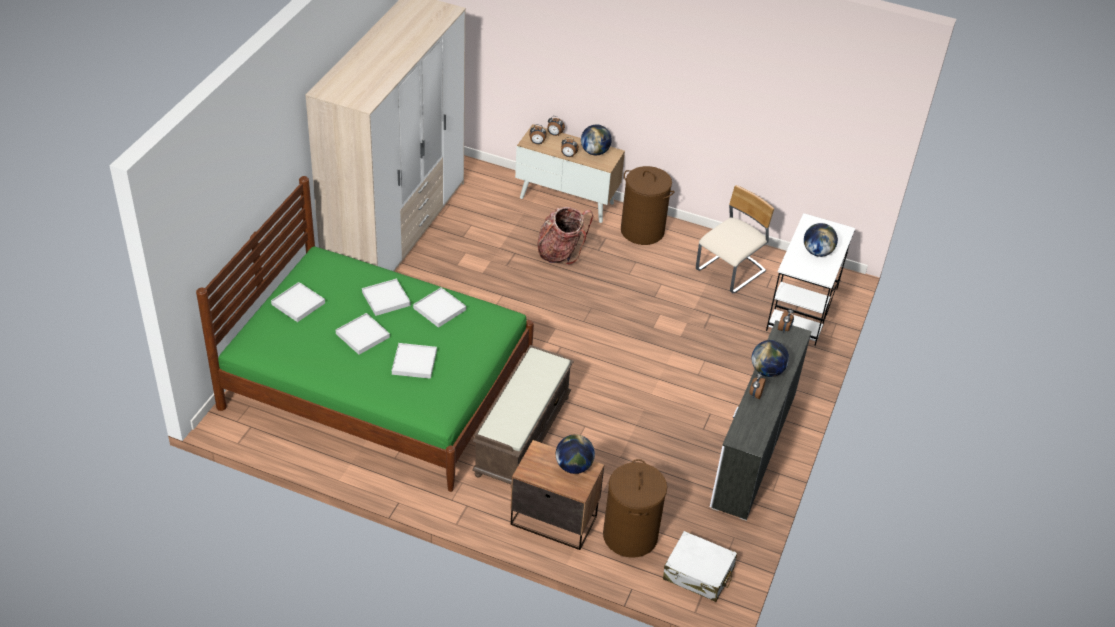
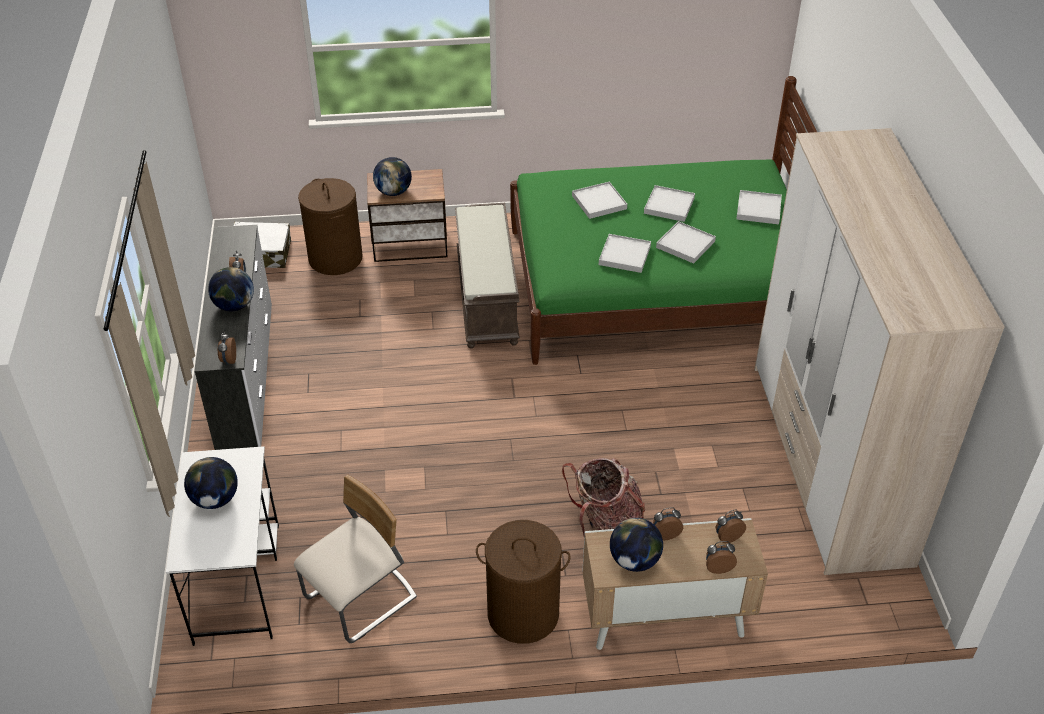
camera: 155 degrees right, 0 degrees up
beige chair [696,185,774,293] -> beige chair turned 150 degrees counterclockwise [294,475,417,643]

